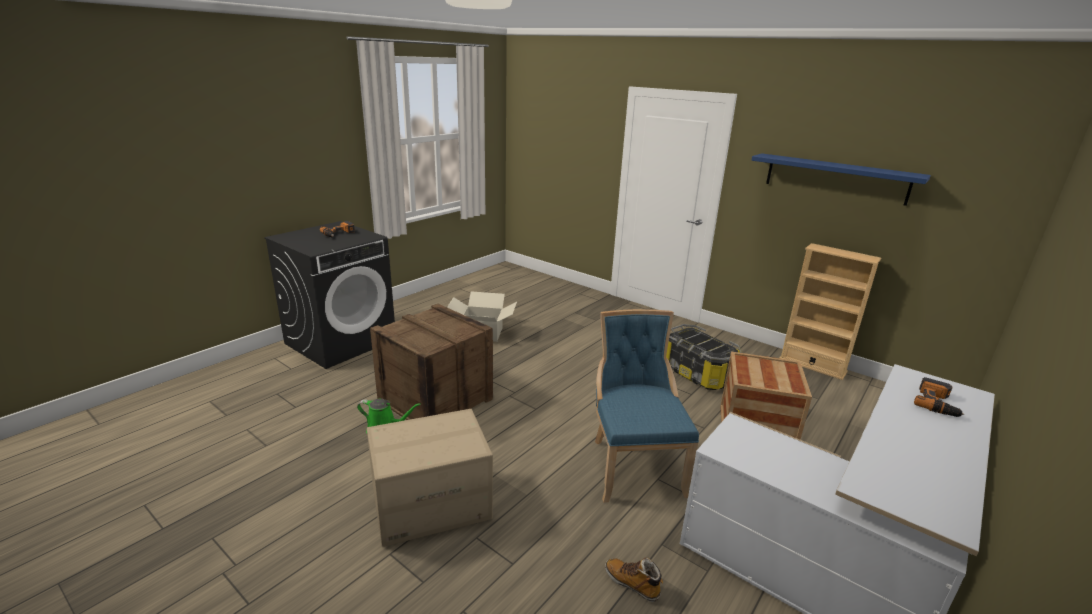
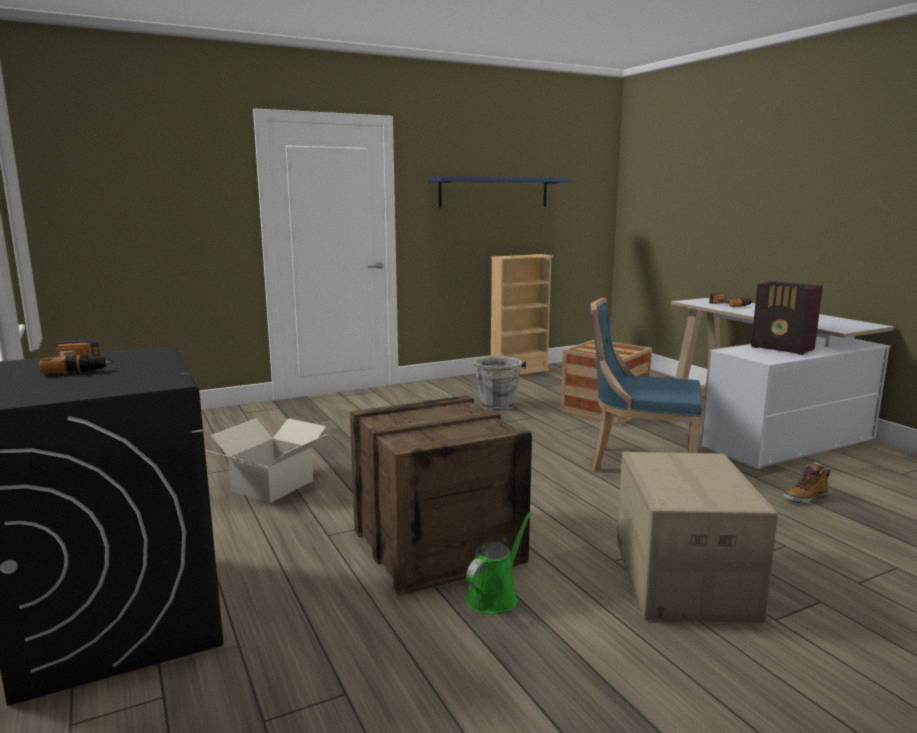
camera: 65 degrees left, 10 degrees down
storage box [666,324,742,390] -> grey bucket [474,356,525,411]
none -> radio [751,281,823,355]

